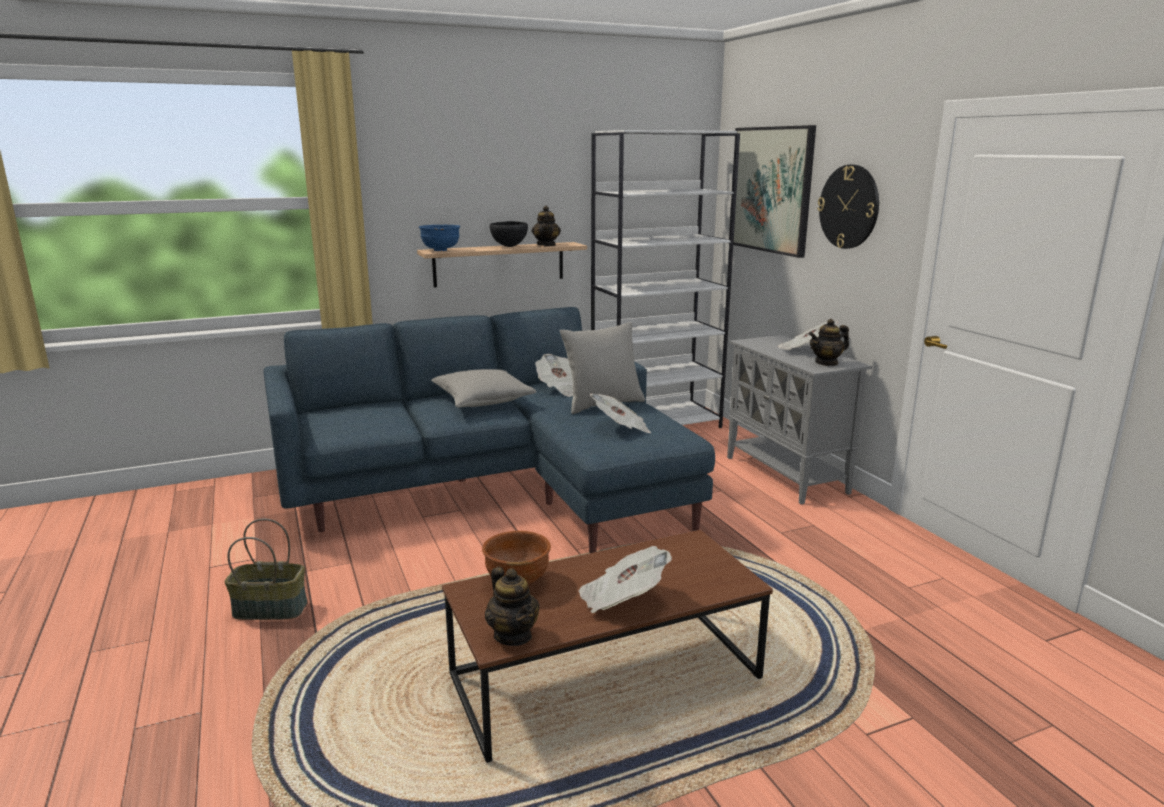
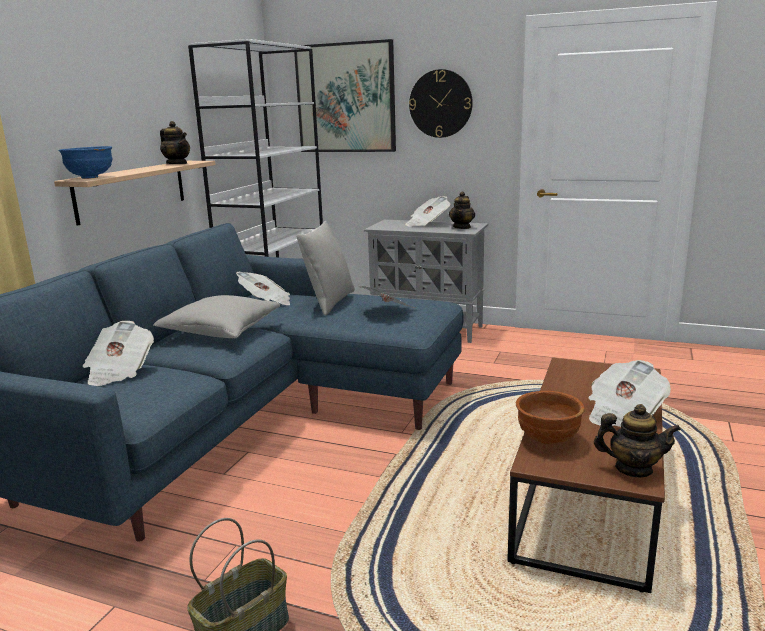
camera: 45 degrees left, 0 degrees up
black bowl [490,221,528,247] -> none
none -> newspaper [82,321,154,386]

